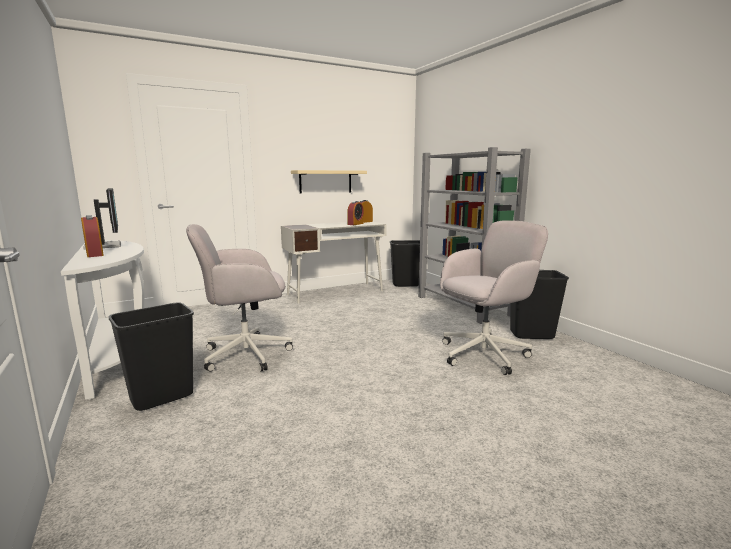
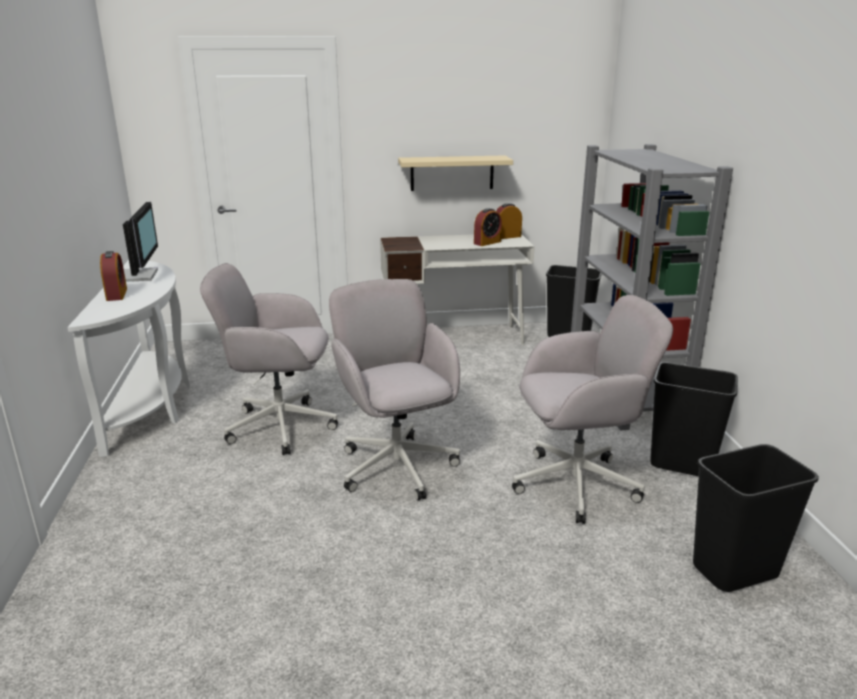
camera: 20 degrees right, 10 degrees up
black trash can [109,303,194,411] -> black trash can moved to [693,444,819,592]
none -> grey office chair [329,279,460,501]

